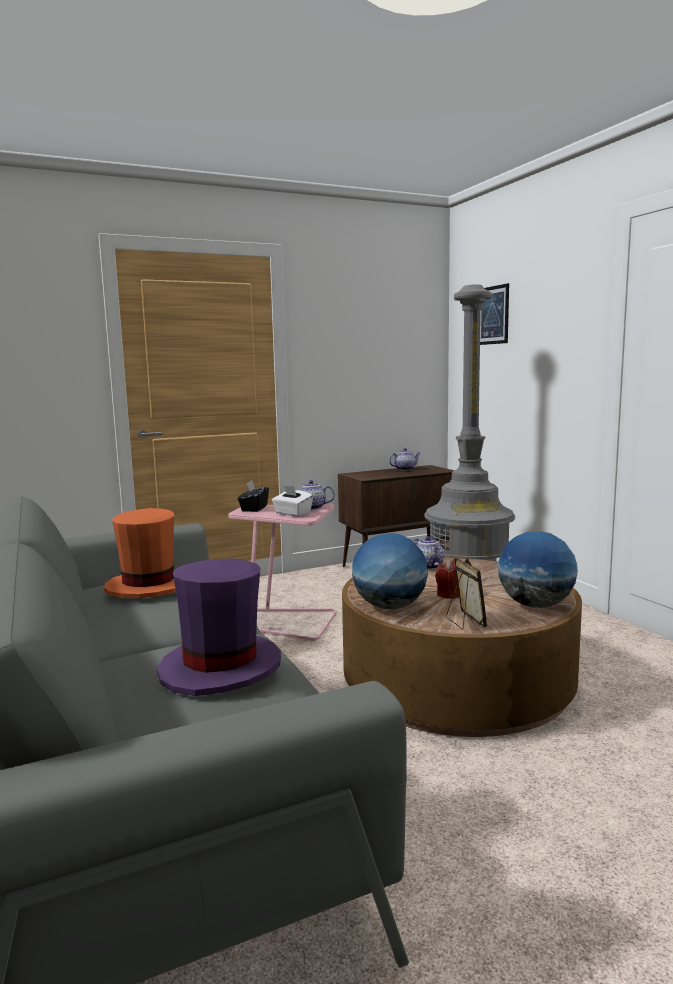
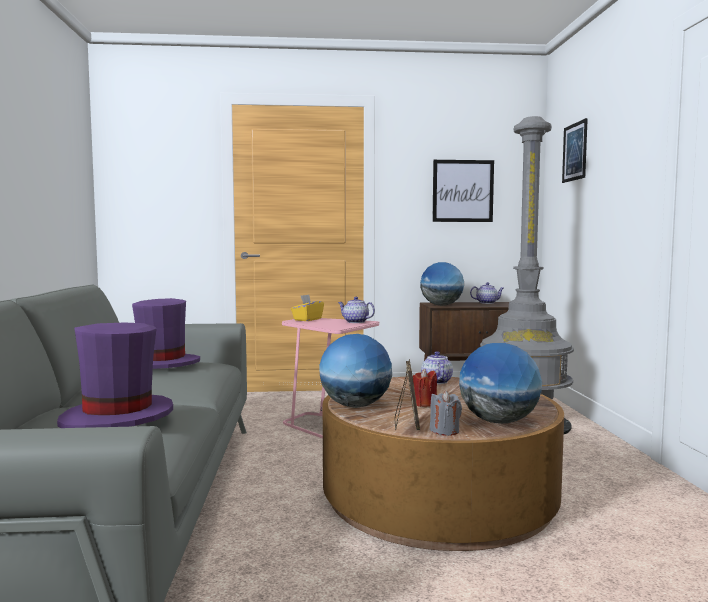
camera: 20 degrees right, 5 degrees down
orange hat [104,508,176,598] -> purple hat [132,298,200,369]
black tissue box [238,481,269,512] -> yellow tissue box [291,295,324,321]
white tissue box [272,485,313,517] -> none
none -> globe [420,262,464,306]
none -> grey candle [430,391,462,436]
none -> picture [432,160,494,222]

